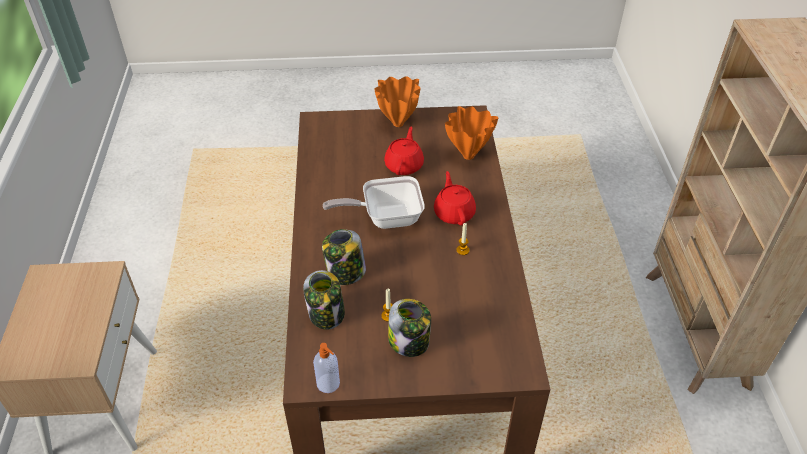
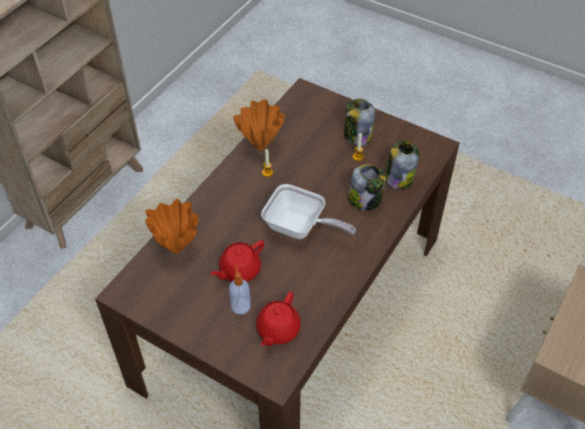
camera: 145 degrees left, 5 degrees up
soap dispenser [313,343,340,393] -> soap dispenser moved to [229,265,251,314]
orange vase [374,76,421,127] -> orange vase moved to [233,99,285,150]
red teapot [434,171,476,225] -> red teapot moved to [256,292,301,346]

